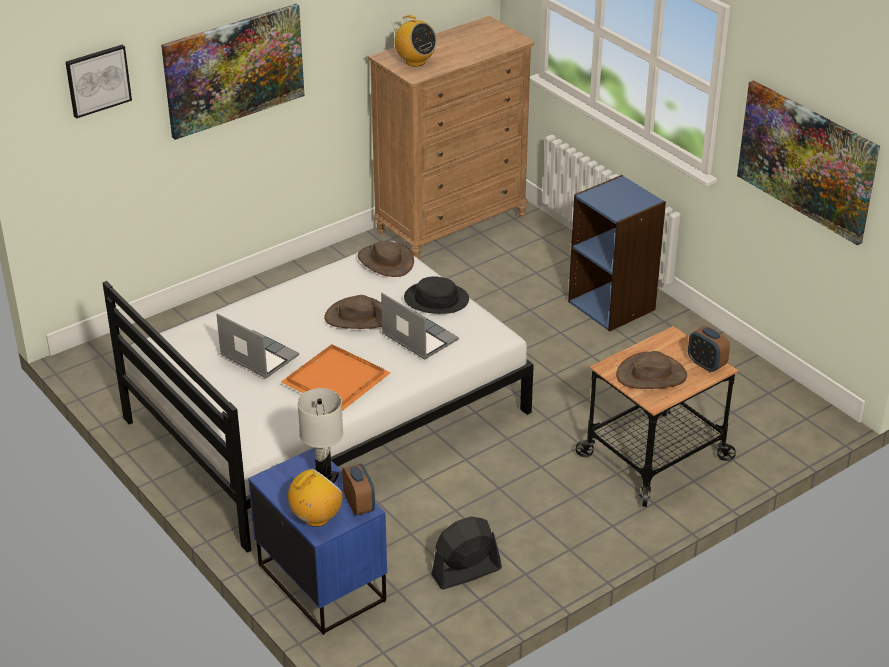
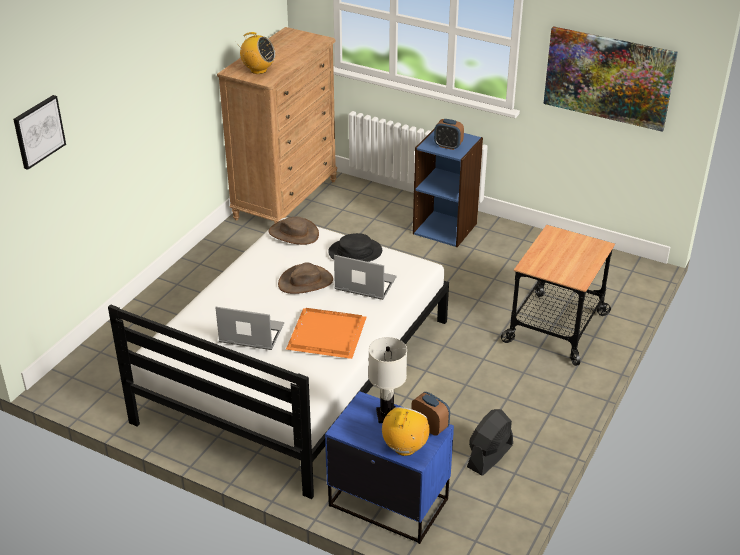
camera: 25 degrees left, 0 degrees up
picture [161,4,304,140] -> none
brown hat [616,351,687,389] -> none
alarm clock [688,326,730,372] -> alarm clock moved to [434,119,464,150]

